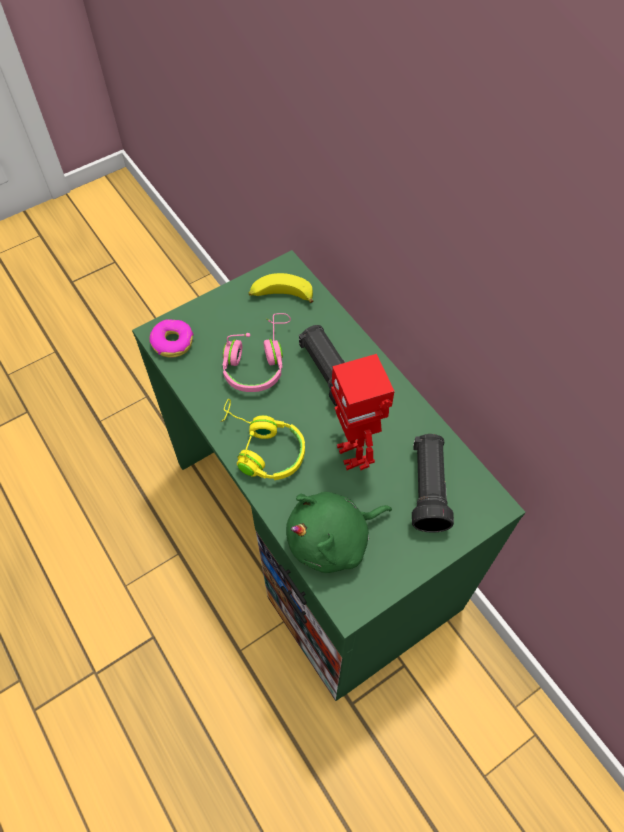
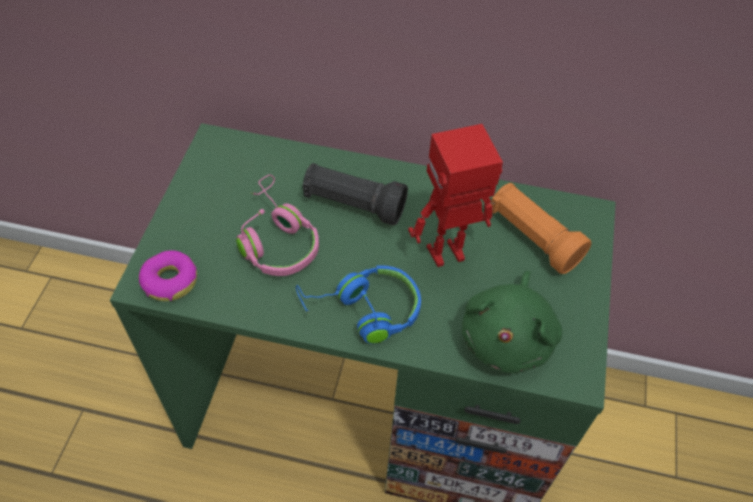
camera: 45 degrees left, 5 degrees down
yellow headphones [220,399,305,480] -> blue headphones [296,265,421,344]
banana [249,273,313,303] -> none
toy robot [331,354,395,470] -> toy robot turned 135 degrees clockwise [408,124,503,267]
black flashlight [412,434,454,532] -> orange flashlight [491,183,591,274]

